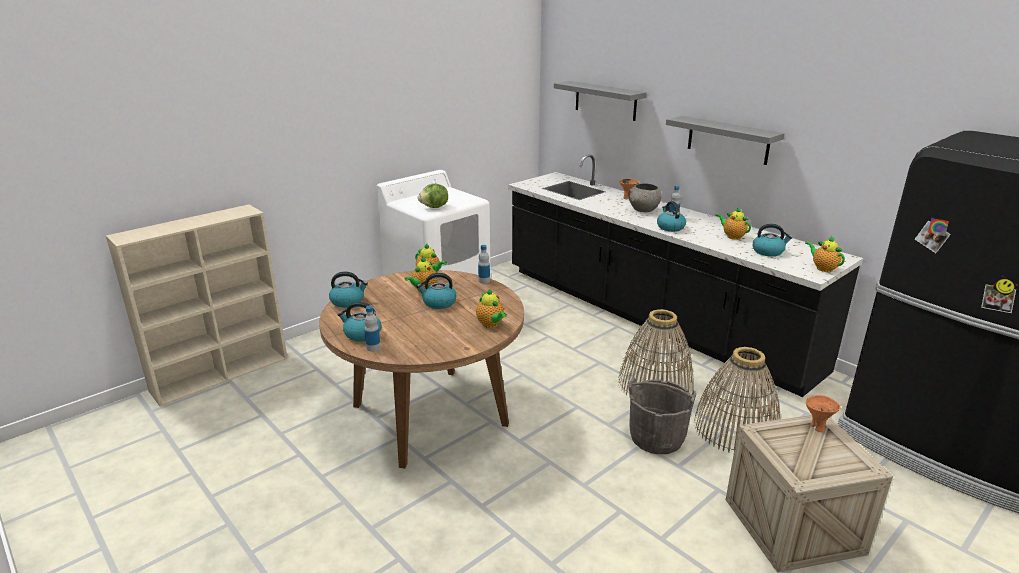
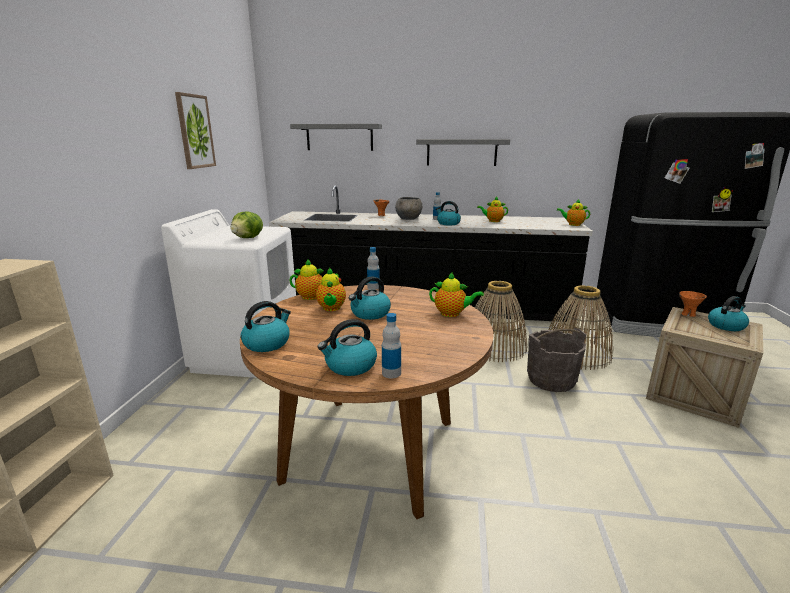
camera: 40 degrees left, 5 degrees down
kettle [753,224,792,257] -> kettle moved to [708,296,749,331]
none -> picture [175,92,216,169]

